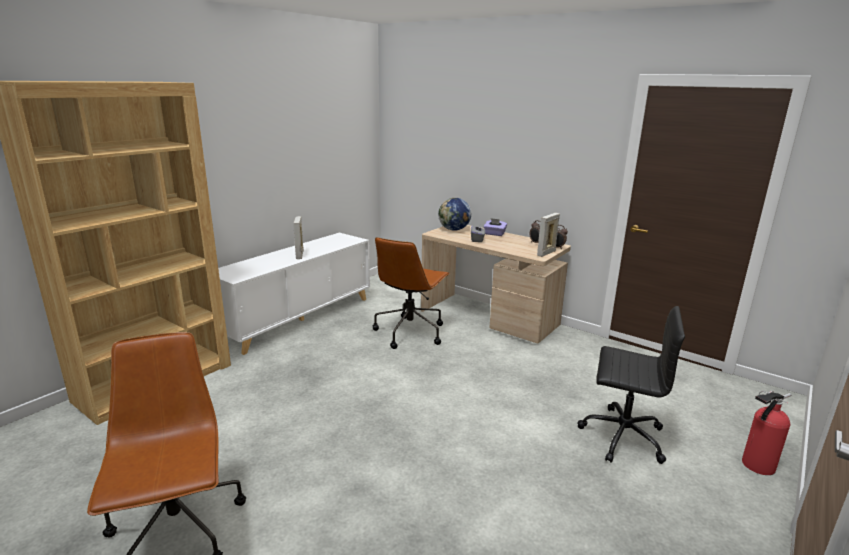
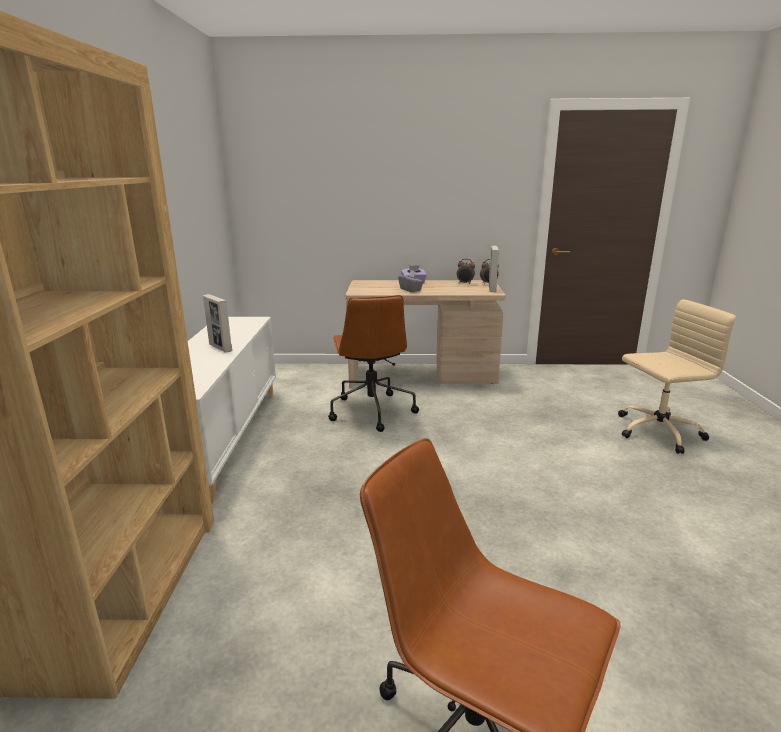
camera: 35 degrees left, 0 degrees up
globe [438,198,471,231] -> none
black office chair [578,306,685,464] -> beige office chair [618,299,736,454]
fire extinguisher [742,391,791,475] -> none

